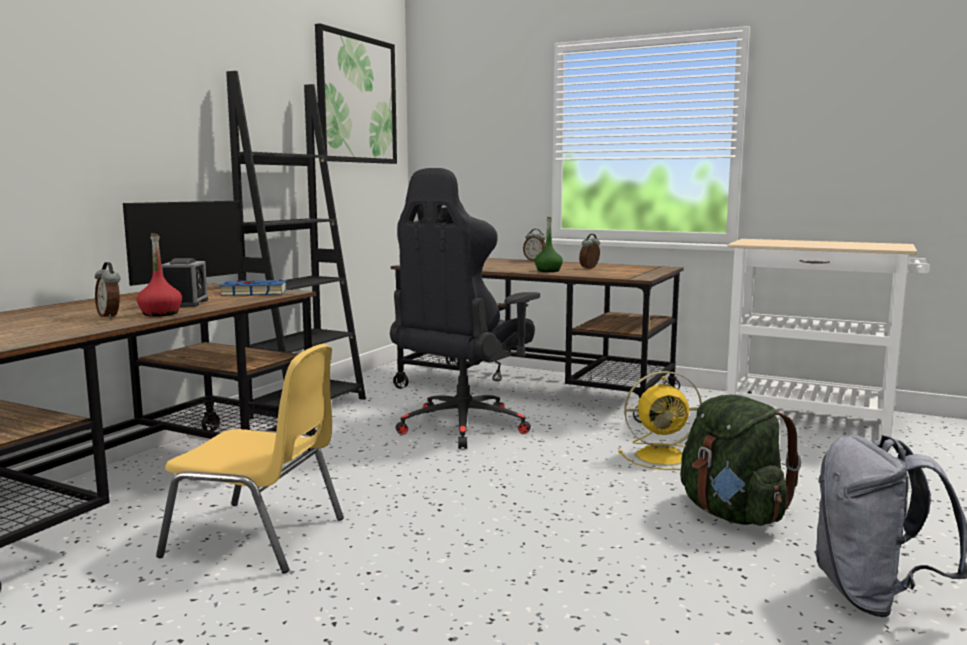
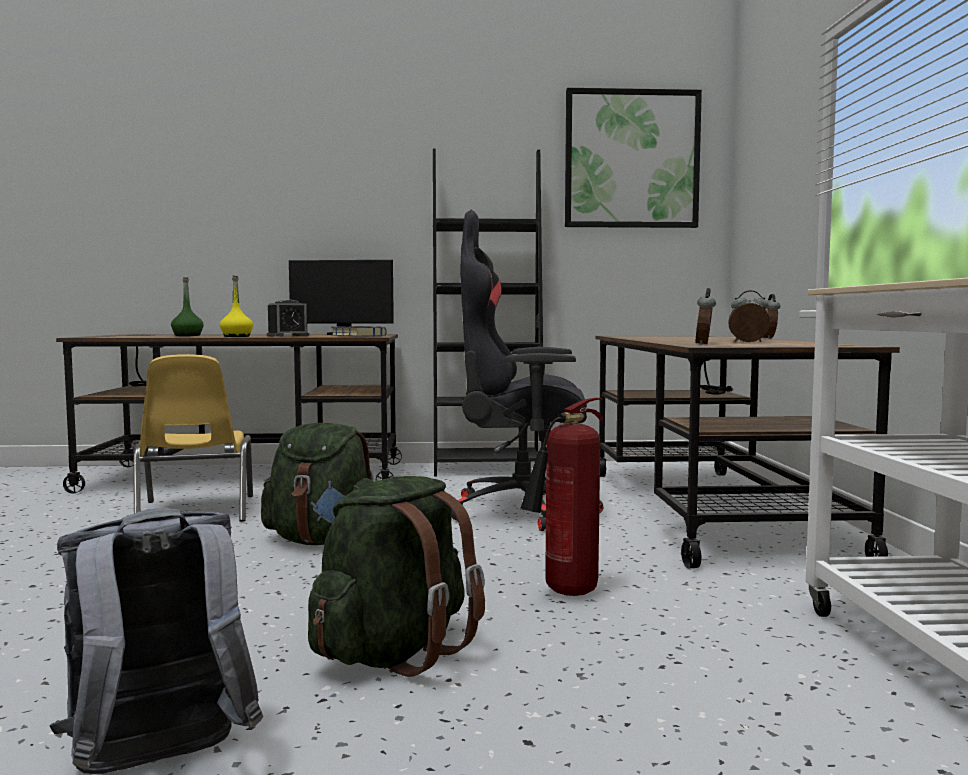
camera: 60 degrees right, 5 degrees down
alarm clock [95,262,120,319] -> alarm clock moved to [696,288,716,345]
red bottle [137,233,182,317] -> yellow bottle [220,275,253,337]
green bottle [534,217,563,272] -> green bottle moved to [171,277,204,336]
yellow fan [618,371,702,470] -> fire extinguisher [521,398,603,596]
none -> green backpack [261,423,374,545]

